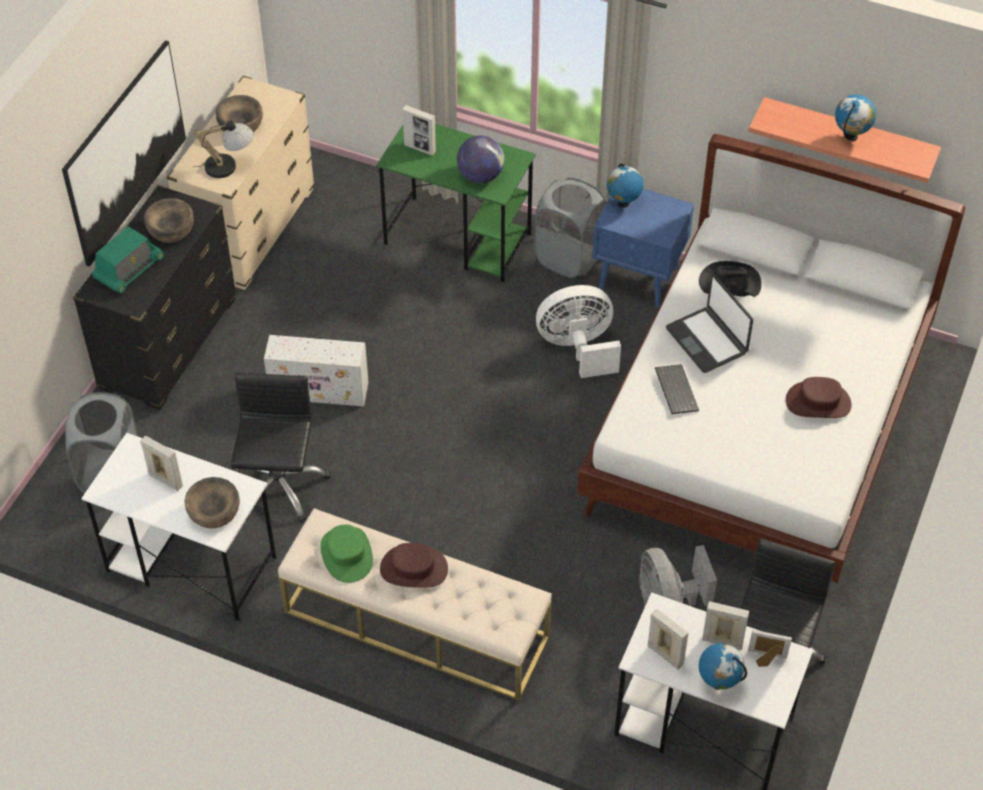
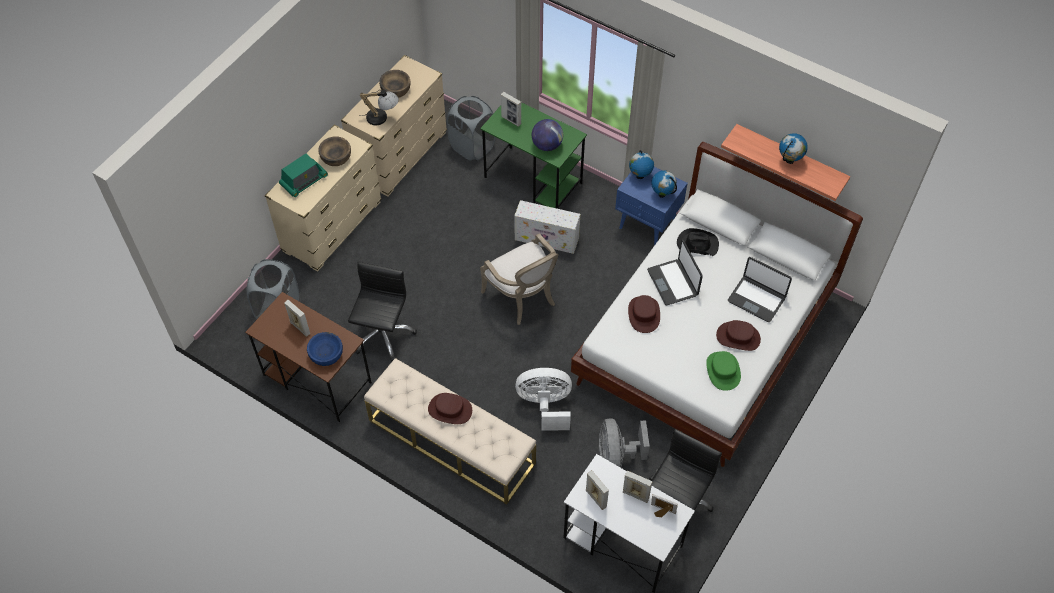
camera: 10 degrees right, 5 degrees up
picture [62,40,186,267] -> none
black dresser [73,185,237,410] -> beige dresser [265,125,382,272]
white desk [82,433,276,621] -> brown desk [245,292,372,422]
brown bowl [185,477,240,529] -> blue bowl [307,332,343,366]
white storage box [264,335,369,406] -> white storage box moved to [514,200,580,254]
green hat [320,524,373,583] -> green hat moved to [706,351,741,391]
grey laundry basket [534,178,606,278] -> grey laundry basket moved to [447,96,496,161]
white fan [536,285,621,378] -> white fan moved to [515,368,572,431]
keyboard [655,364,699,414] -> brown hat [628,295,660,333]
globe [699,643,747,690] -> globe moved to [651,170,677,198]
none -> armchair [480,233,559,325]
none -> laptop [728,257,792,322]

